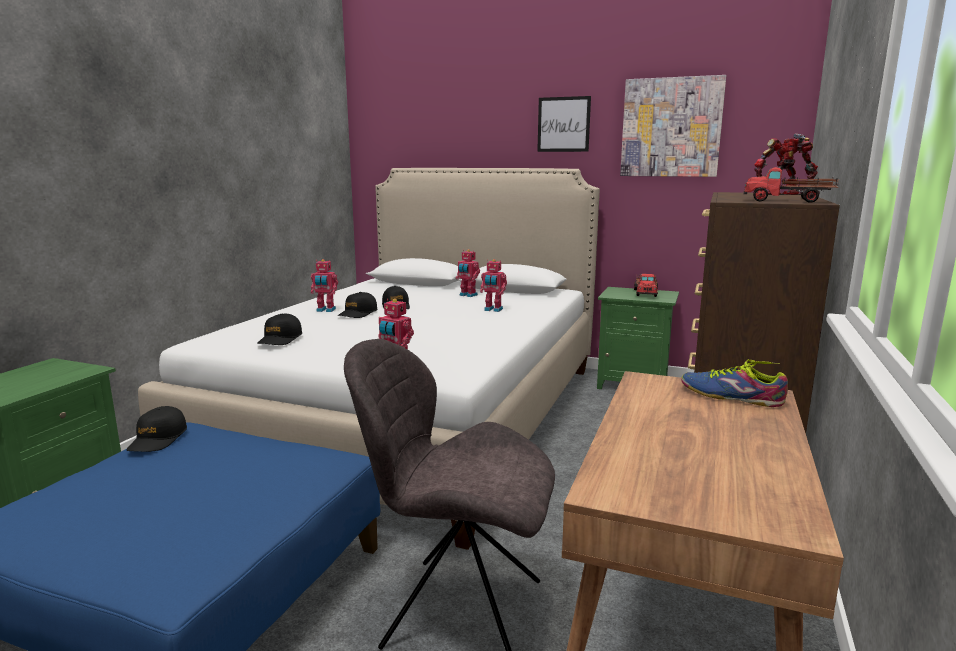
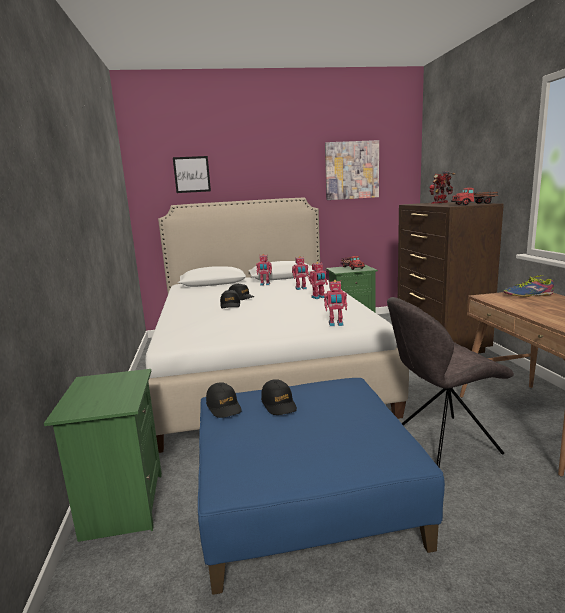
camera: 30 degrees left, 0 degrees up
black cap [257,314,302,345] -> black cap moved to [261,379,297,415]
toy robot [311,259,338,312] -> toy robot moved to [309,262,328,299]
picture [537,96,591,152] -> picture moved to [173,156,211,193]

